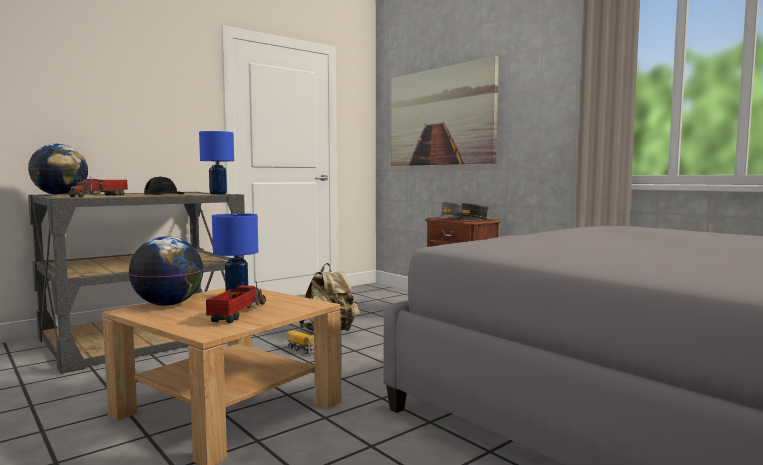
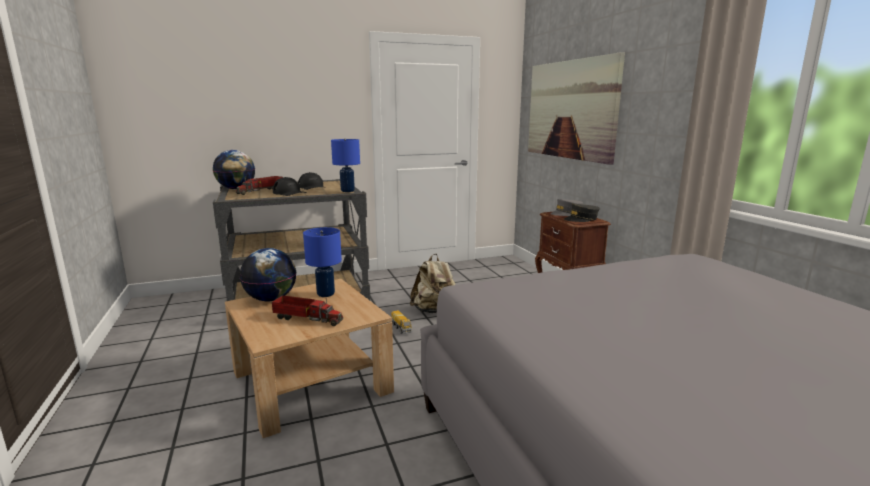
camera: 20 degrees right, 10 degrees up
toy truck [206,281,266,323] -> toy truck turned 75 degrees clockwise [272,295,343,326]
none -> black cap [273,177,307,196]

